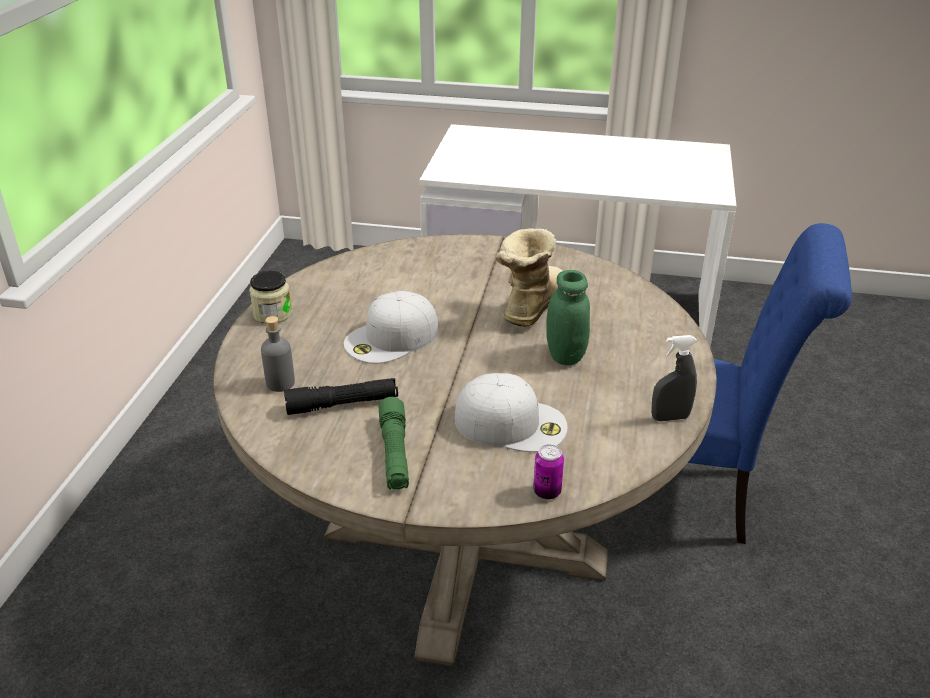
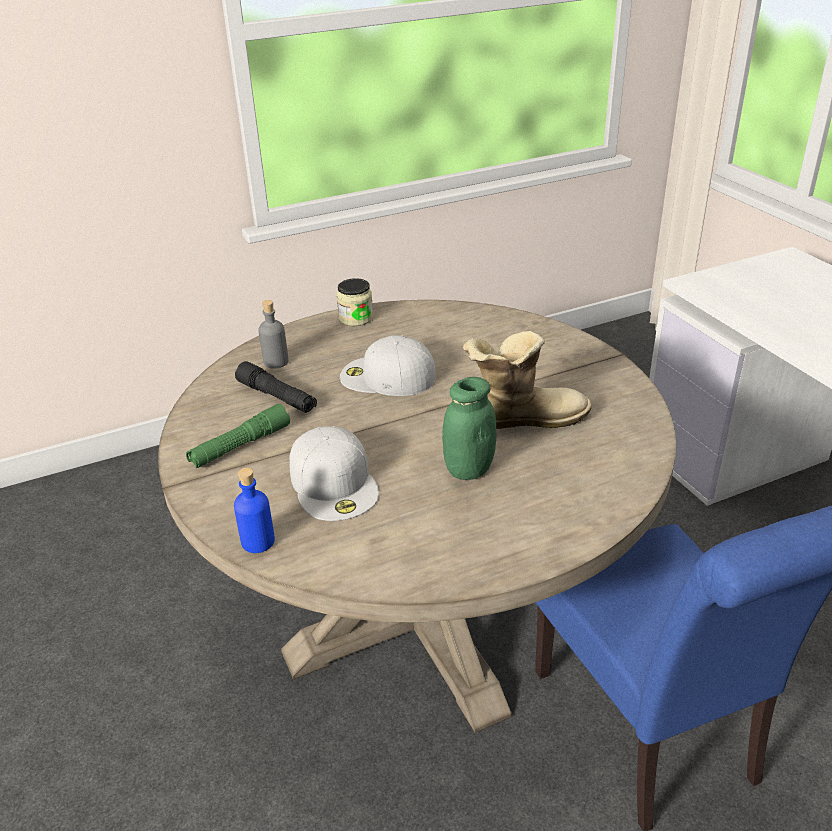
camera: 55 degrees right, 0 degrees up
can [533,444,564,499] -> blue bottle [234,468,275,553]
grey spray bottle [651,335,697,422] -> none

